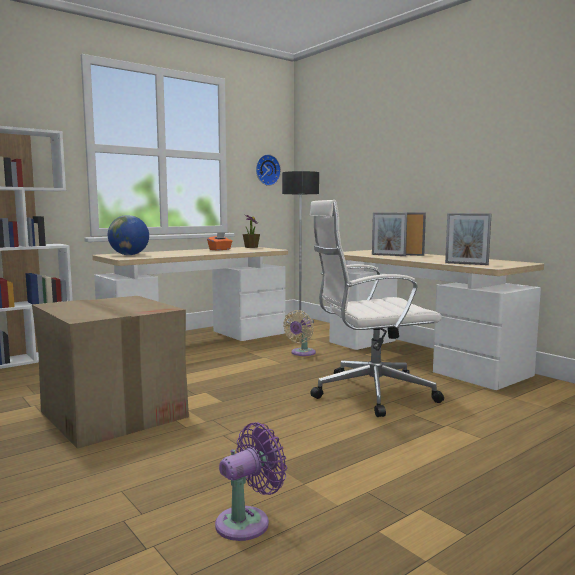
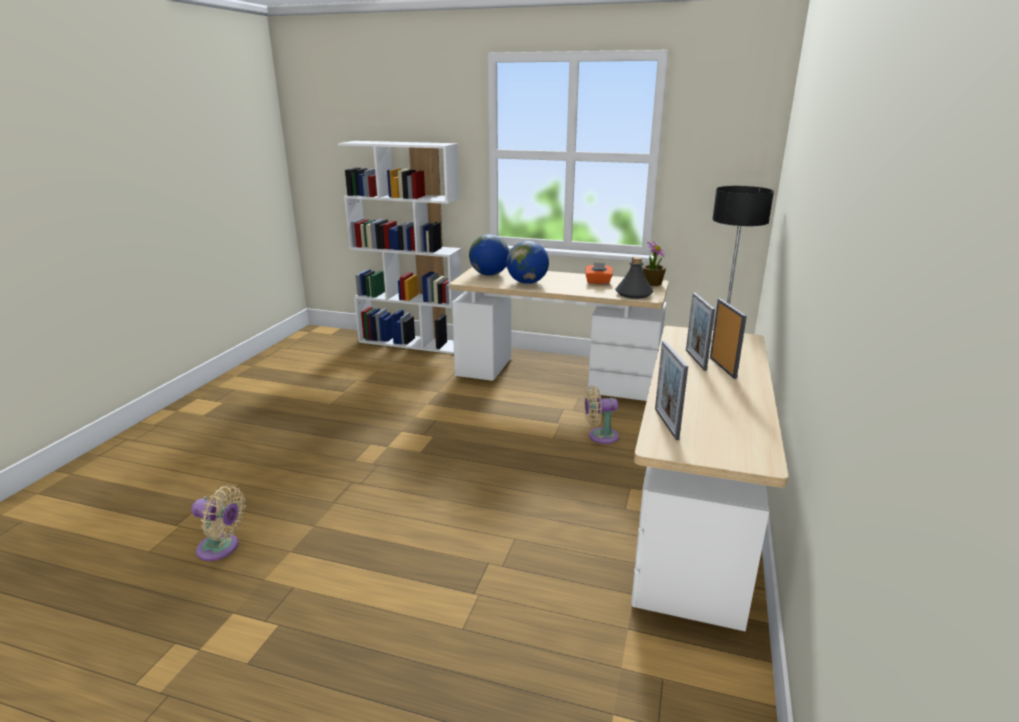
camera: 55 degrees right, 15 degrees up
cardboard box [32,296,189,449] -> none
purple fan [215,422,287,541] -> beige fan [191,485,246,561]
wall clock [256,154,281,186] -> none
white office chair [310,200,444,417] -> none
none -> globe [507,241,549,284]
none -> grey bottle [615,257,654,299]

